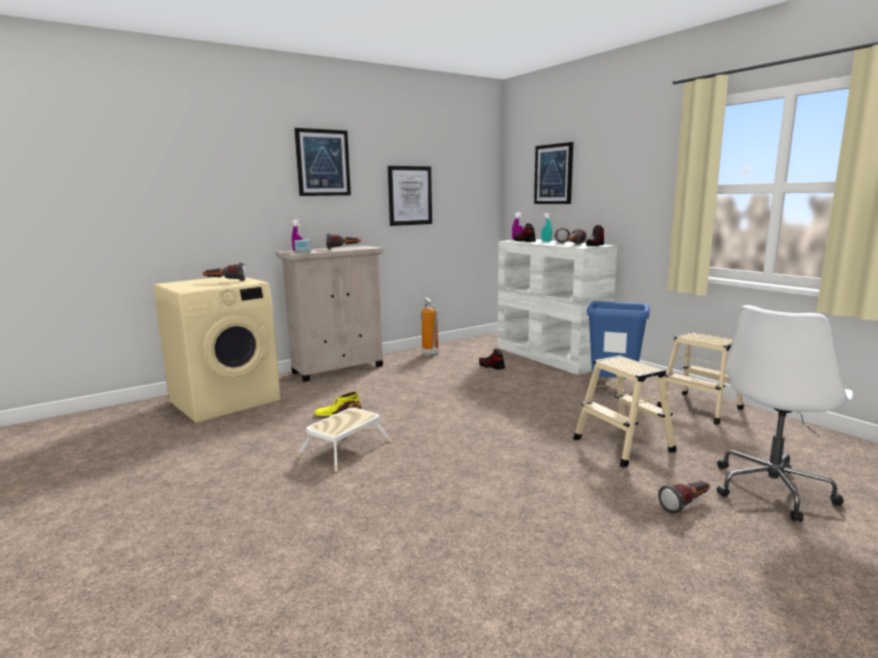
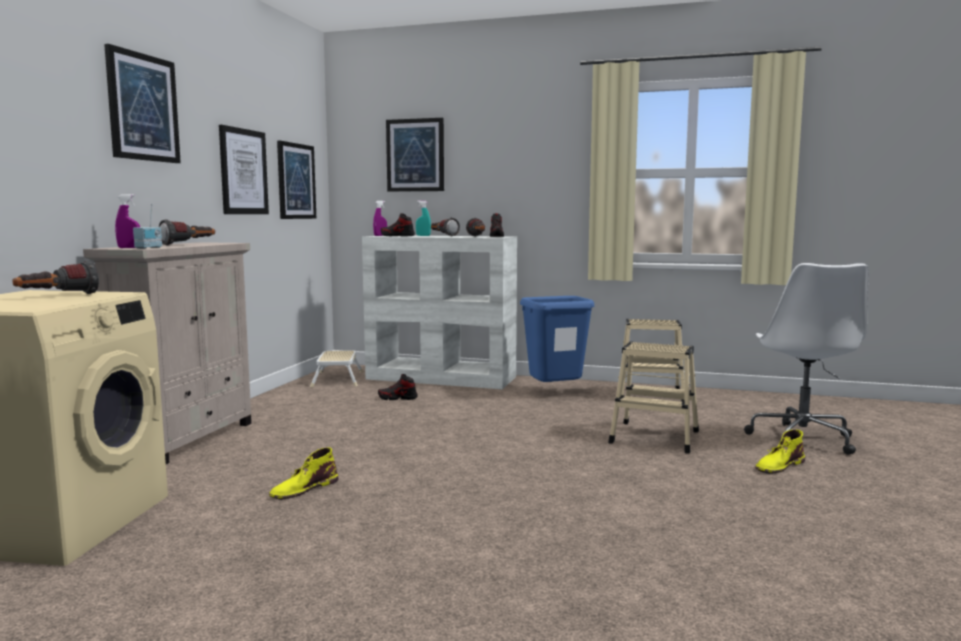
camera: 40 degrees left, 5 degrees down
beige step ladder [297,408,391,472] -> beige step ladder moved to [310,350,363,387]
fire extinguisher [421,298,439,355] -> none
flashlight [658,481,710,514] -> yellow boot [755,430,805,474]
none -> picture [277,141,316,219]

